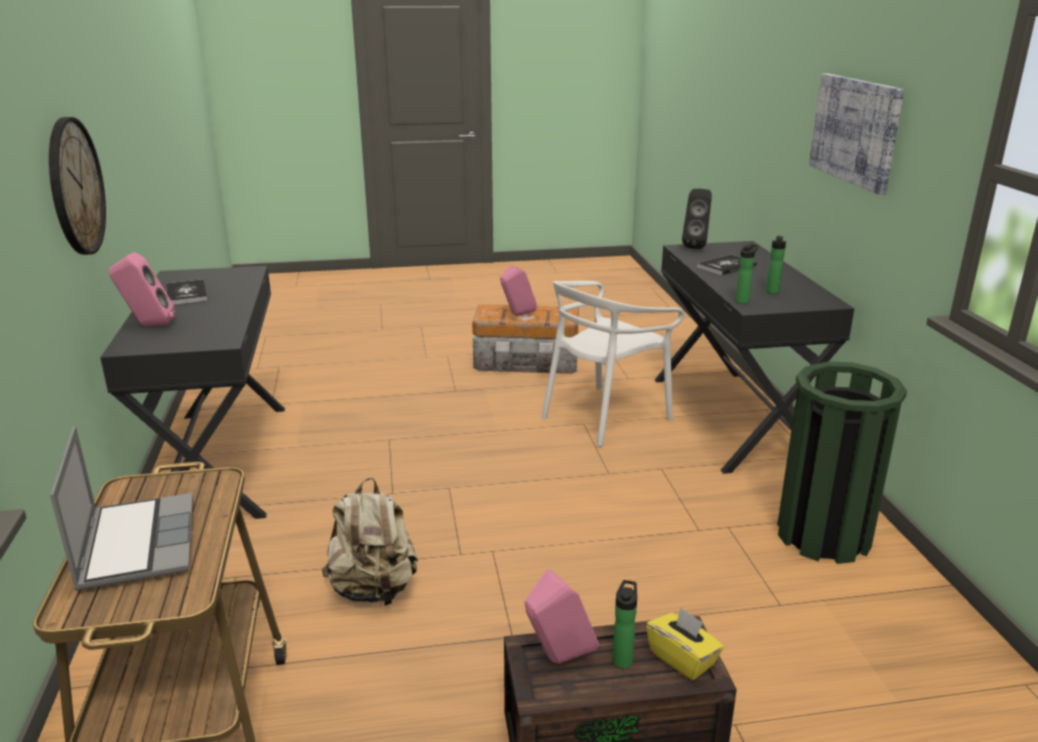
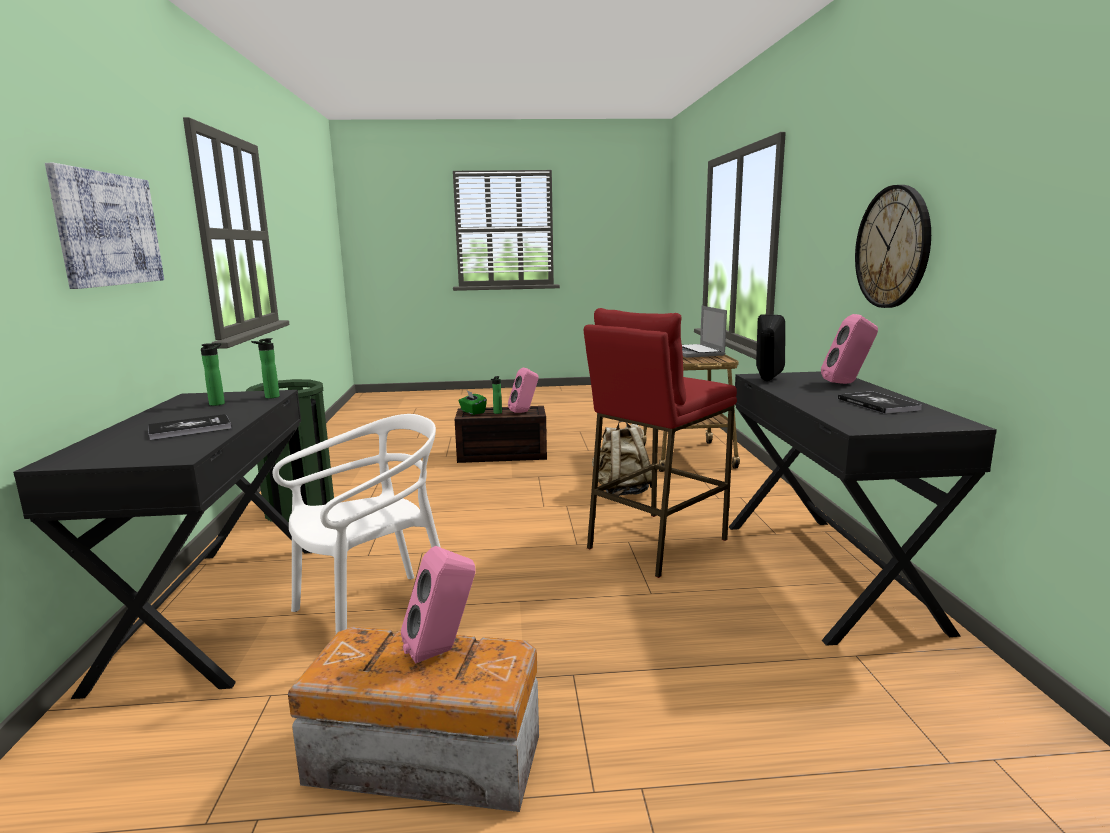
camera: 175 degrees left, 10 degrees down
yellow tissue box [646,608,724,681] -> green tissue box [458,391,487,415]
black speaker [682,189,712,249] -> black speaker moved to [756,314,785,381]
none -> red stool [584,308,737,578]

